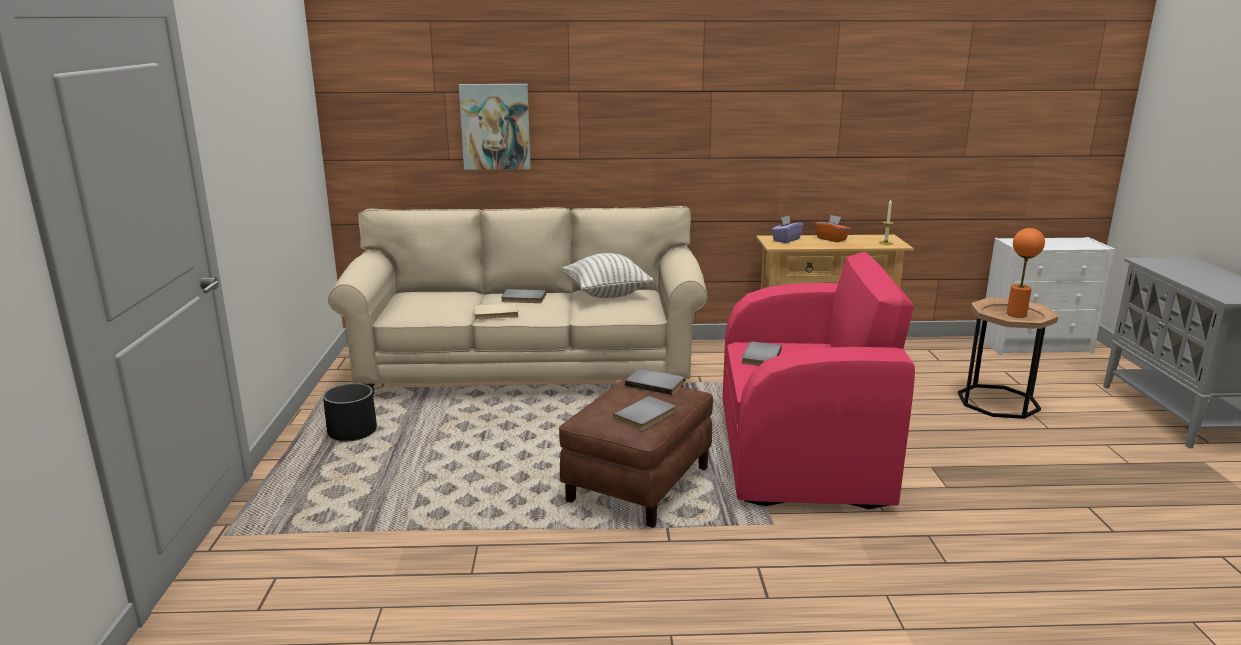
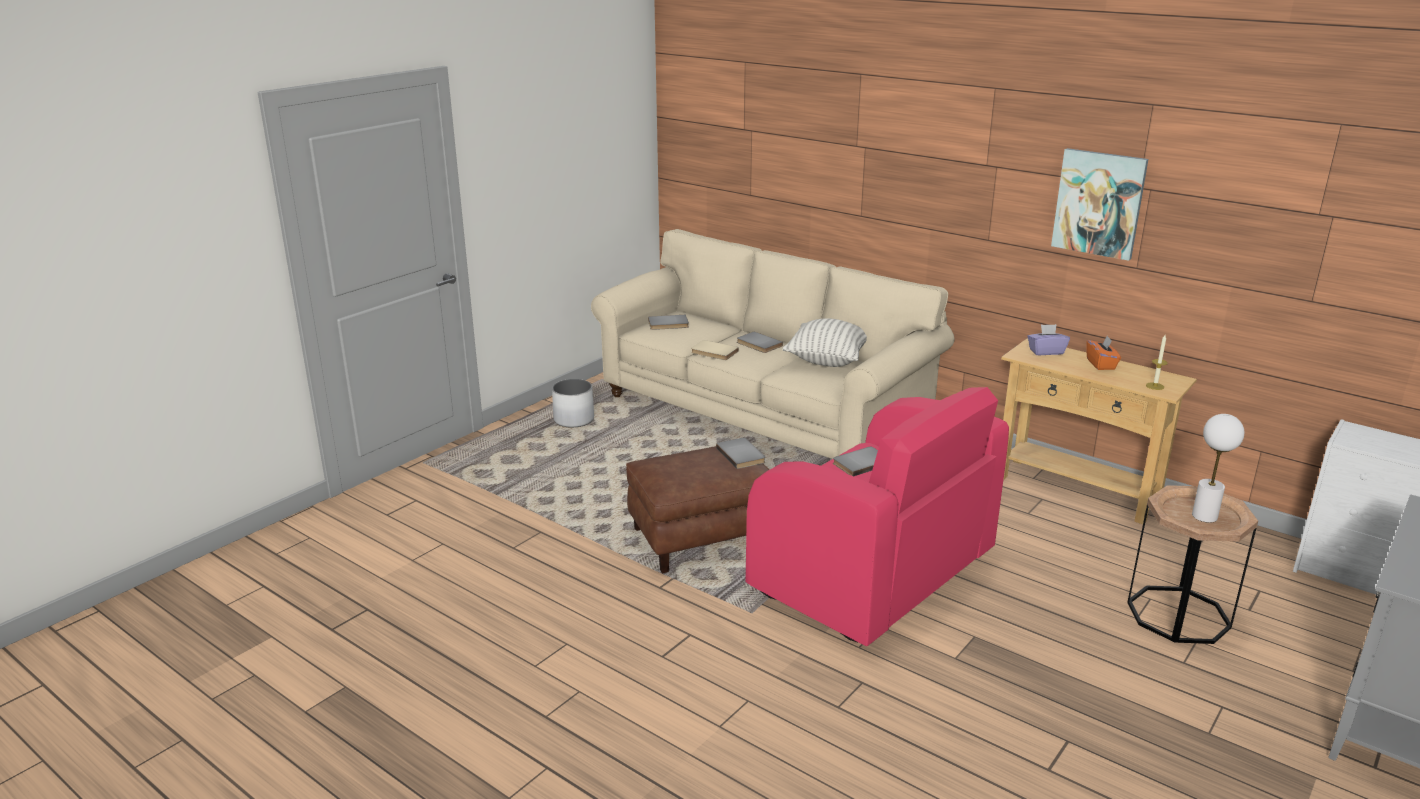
camera: 40 degrees right, 5 degrees up
black planter [323,383,377,442] -> white planter [552,379,594,428]
picture [459,84,531,170] -> picture moved to [1051,148,1148,261]
grey book [613,396,676,430] -> grey book moved to [648,315,689,330]
orange table lamp [1007,228,1045,318] -> white table lamp [1192,414,1244,523]

